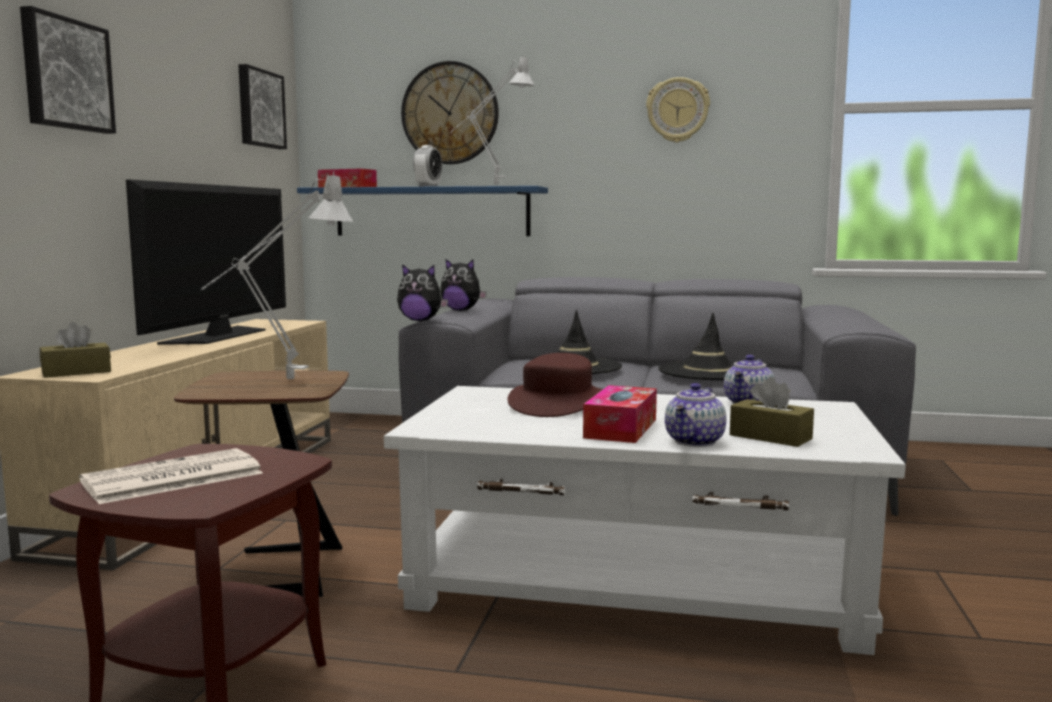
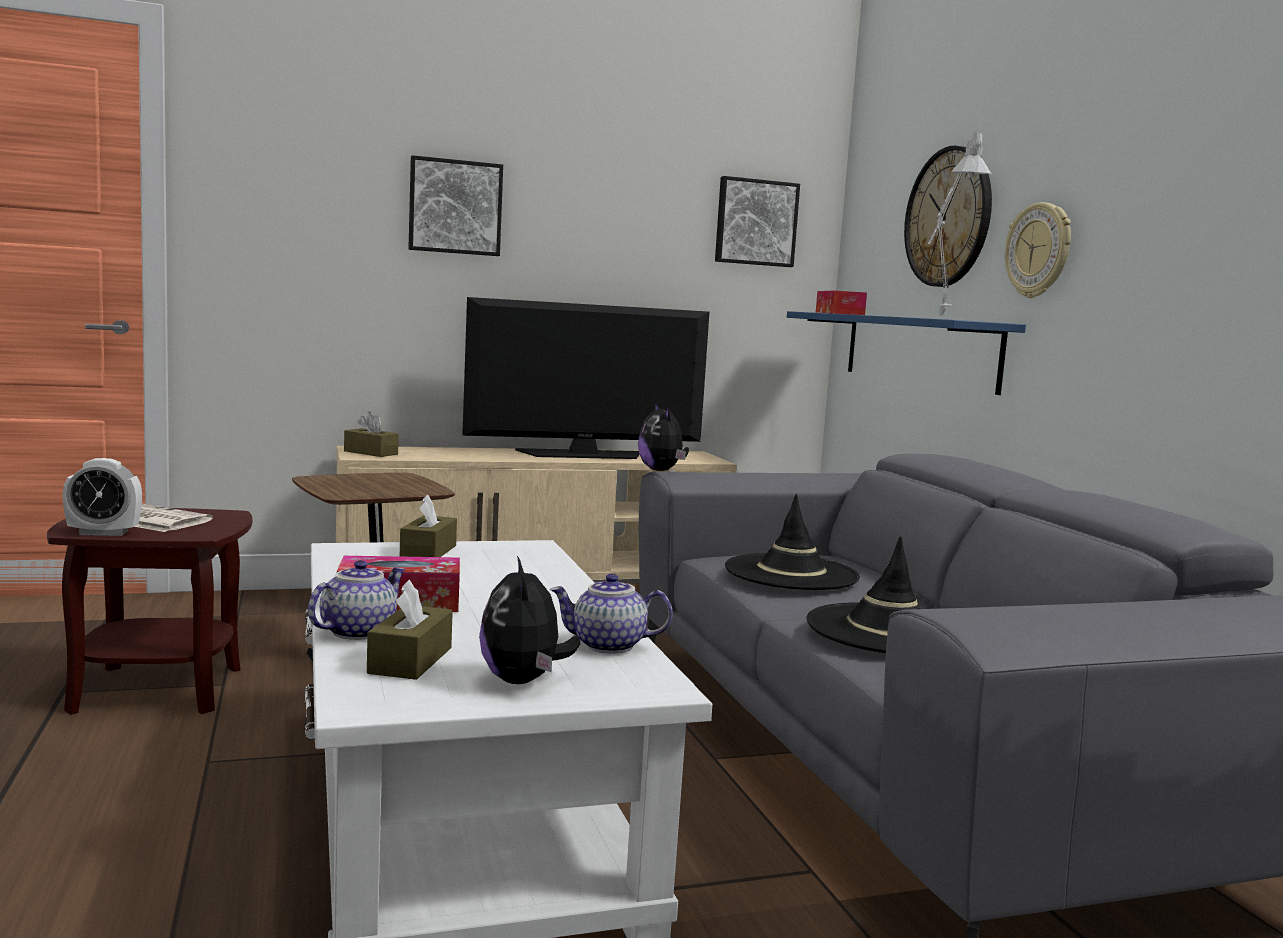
camera: 60 degrees right, 0 degrees up
grey table lamp [201,172,353,379] -> none
alarm clock [413,145,442,187] -> alarm clock moved to [63,458,142,536]
plush toy [440,259,487,311] -> plush toy moved to [479,556,580,684]
brown hat [508,353,603,417] -> none
wall clock [646,77,710,143] -> wall clock moved to [1005,202,1071,298]
teapot [665,383,726,447] -> teapot turned 120 degrees clockwise [308,560,406,640]
none -> brown tissue box [400,495,457,557]

